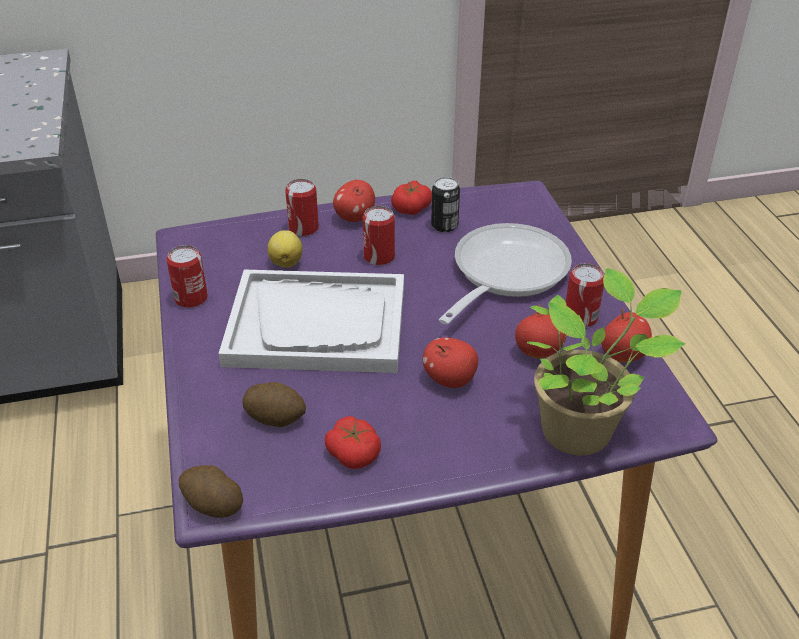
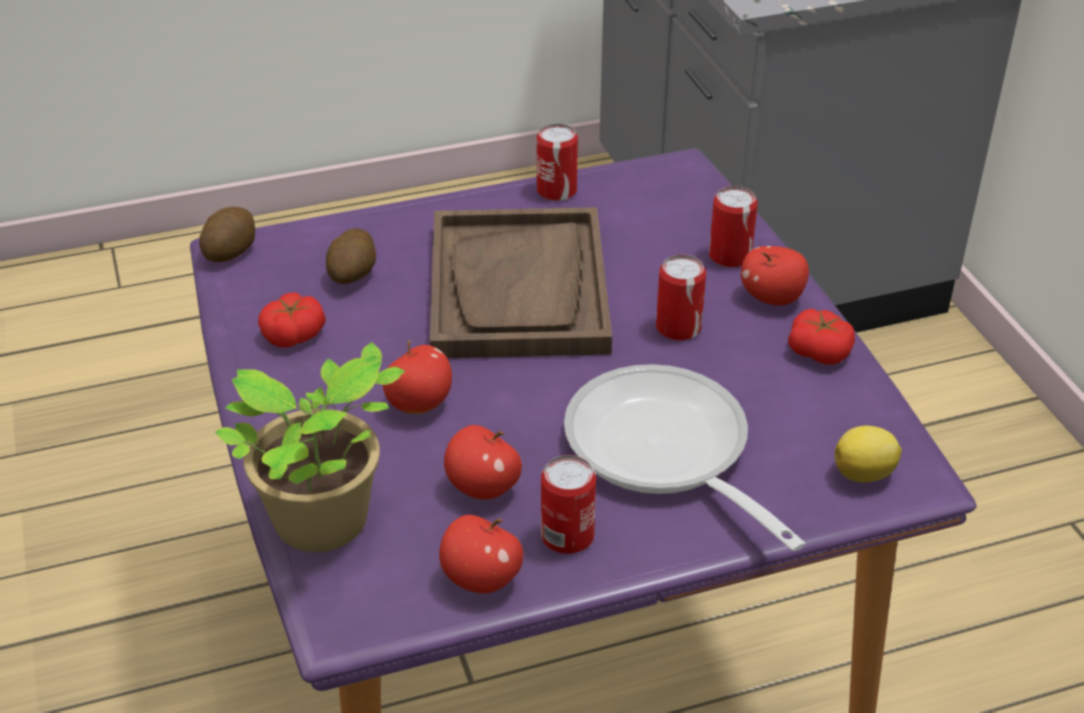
camera: 85 degrees right, 0 degrees up
white tray [219,270,404,373] -> brown tray [430,207,612,358]
lemon [268,230,302,268] -> lemon moved to [835,426,902,483]
can [431,177,460,232] -> none
frying pan [439,223,572,324] -> frying pan turned 150 degrees counterclockwise [564,364,805,551]

